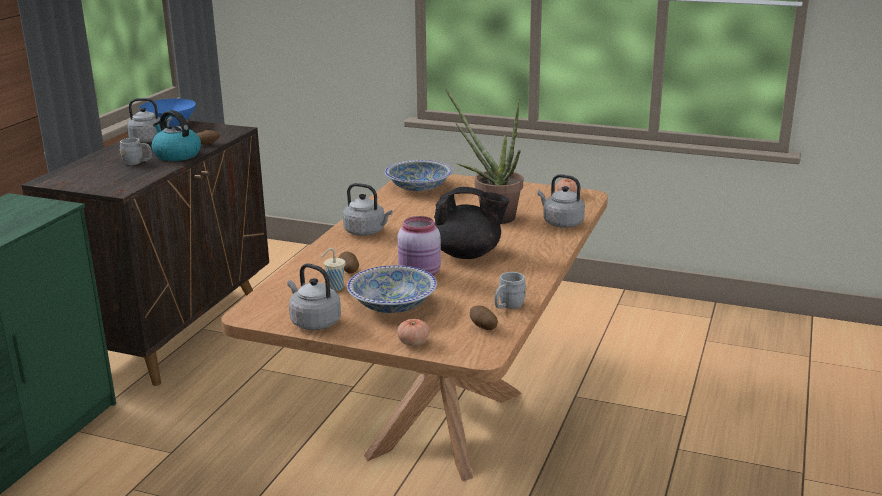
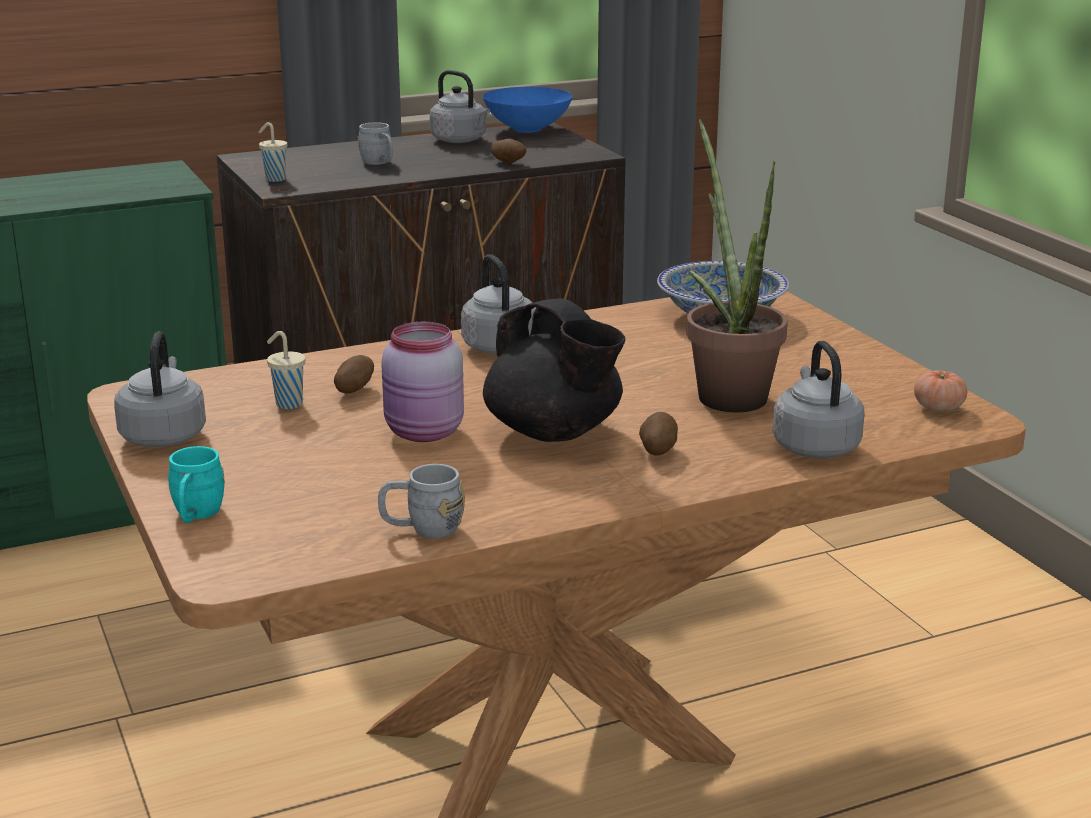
camera: 45 degrees right, 0 degrees up
kettle [152,110,201,161] -> none
bowl [347,265,437,313] -> none
tomato [397,319,430,346] -> turquoise mug [168,446,225,523]
potato [470,305,498,330] -> potato moved to [639,412,678,456]
none -> beige cup [259,122,287,182]

